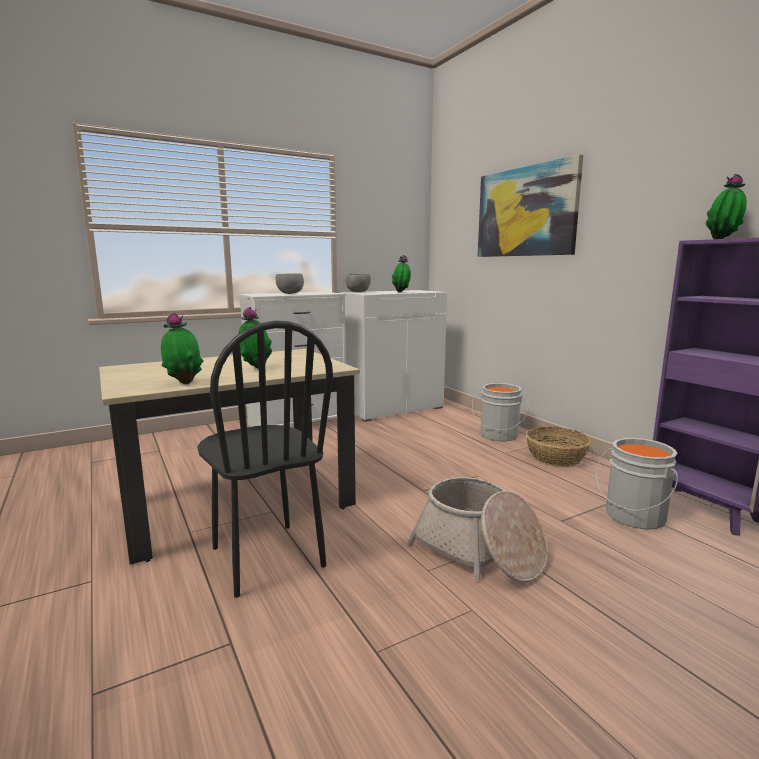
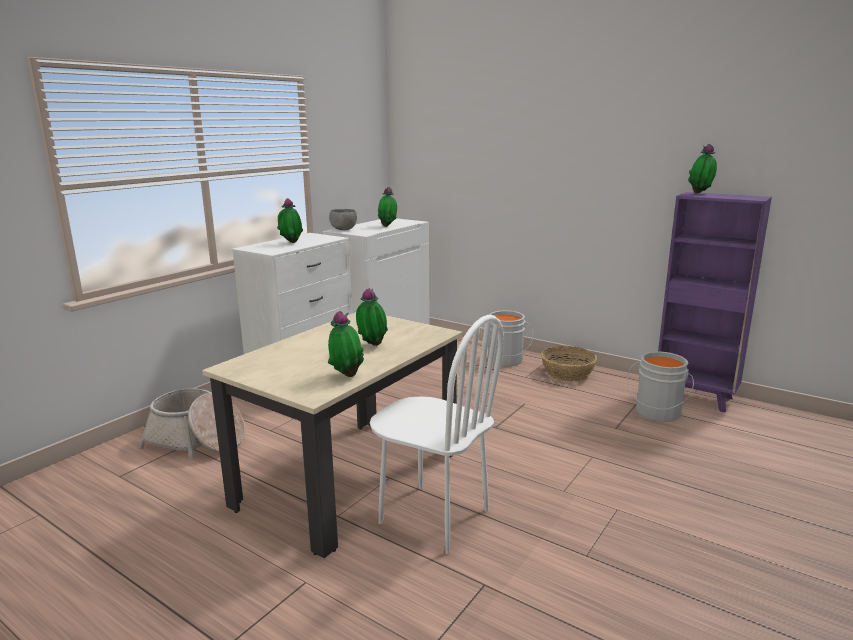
camera: 25 degrees left, 5 degrees up
black chair [197,321,333,598] -> white chair [370,315,504,554]
grey bowl [276,273,304,294] -> potted plant [277,198,303,243]
basket [407,477,548,583] -> basket moved to [139,388,246,459]
picture [478,154,583,257] -> none

